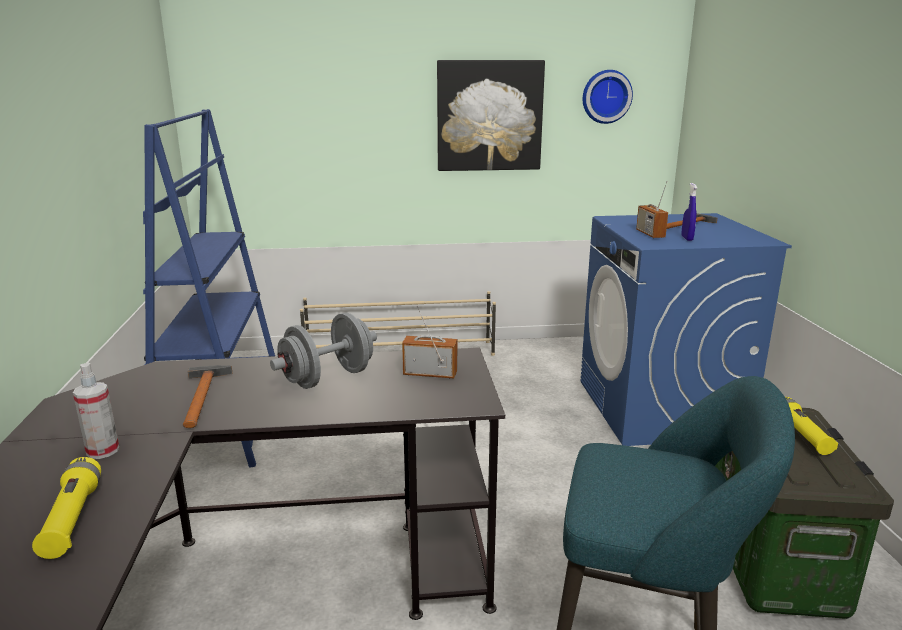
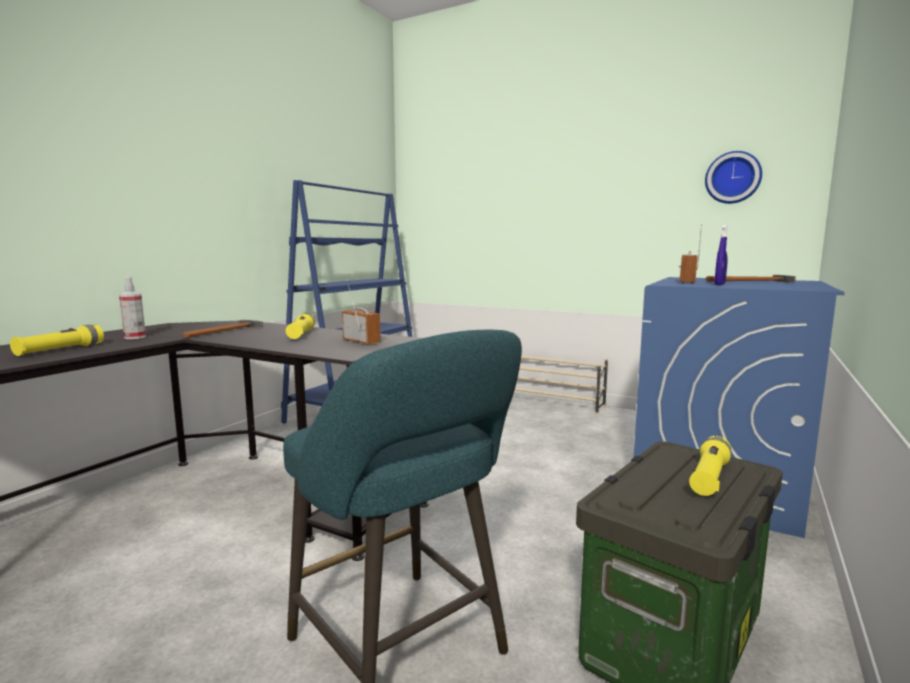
camera: 35 degrees right, 10 degrees down
grey dumbbell [270,313,377,389] -> yellow flashlight [286,313,315,339]
picture [437,60,545,171] -> none

